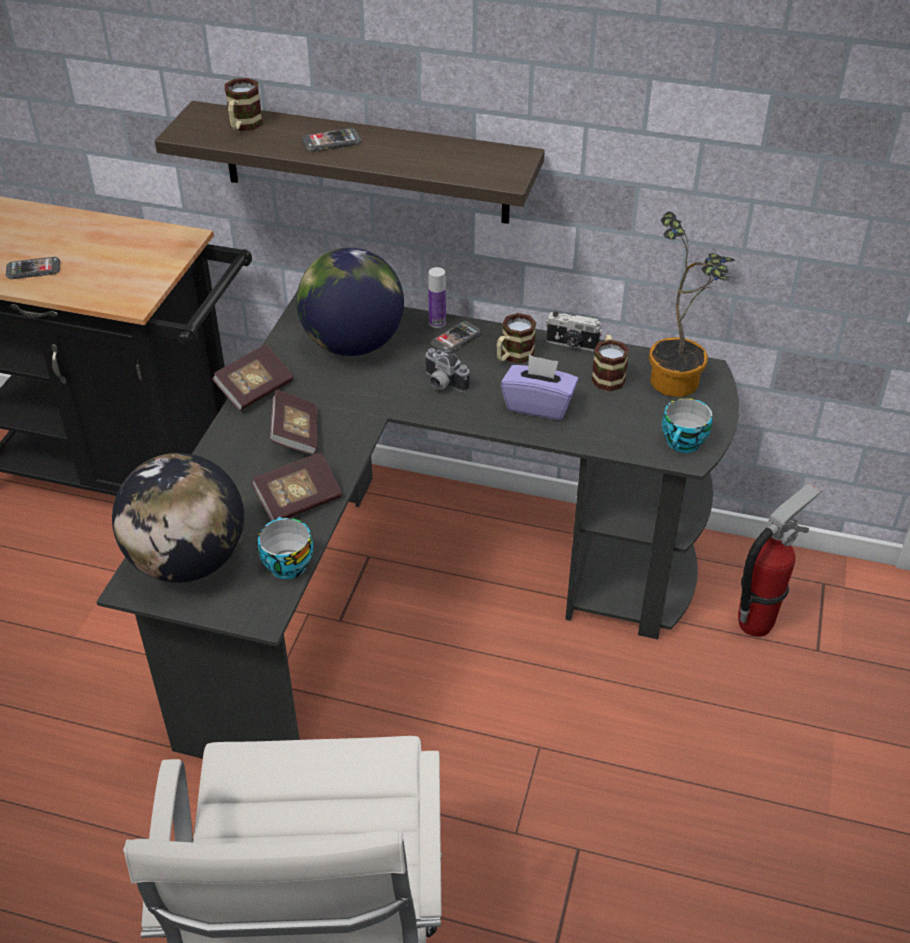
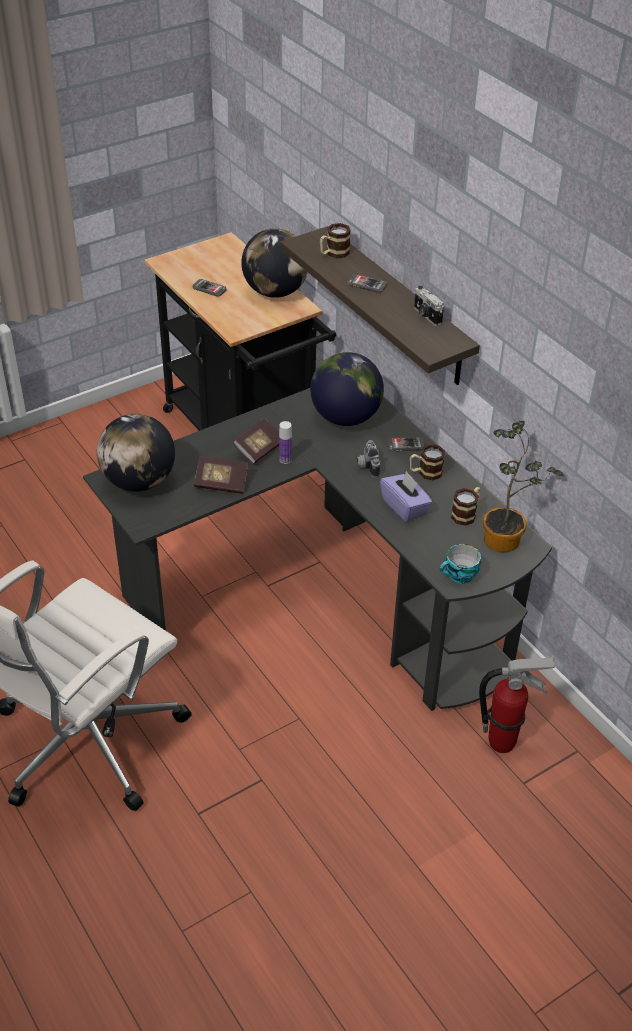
camera: 40 degrees right, 0 degrees up
book [212,344,293,411] -> none
cup [258,517,313,579] -> none
bottle [428,267,446,328] -> bottle moved to [279,421,292,464]
camera [546,311,602,351] -> camera moved to [414,286,444,326]
none -> globe [241,228,308,298]

